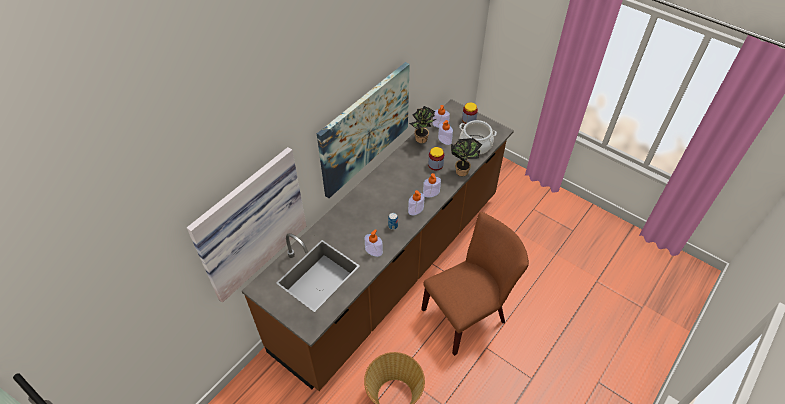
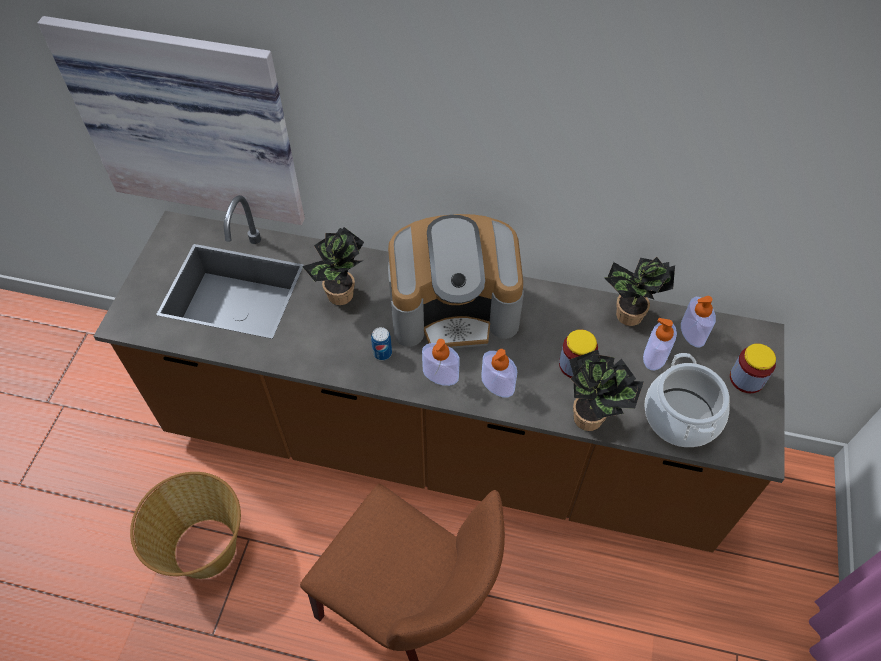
camera: 65 degrees right, 5 degrees up
picture [317,62,410,198] -> none
soap dispenser [364,229,383,257] -> none
none -> potted plant [302,227,364,305]
none -> coffee machine [388,214,524,348]

